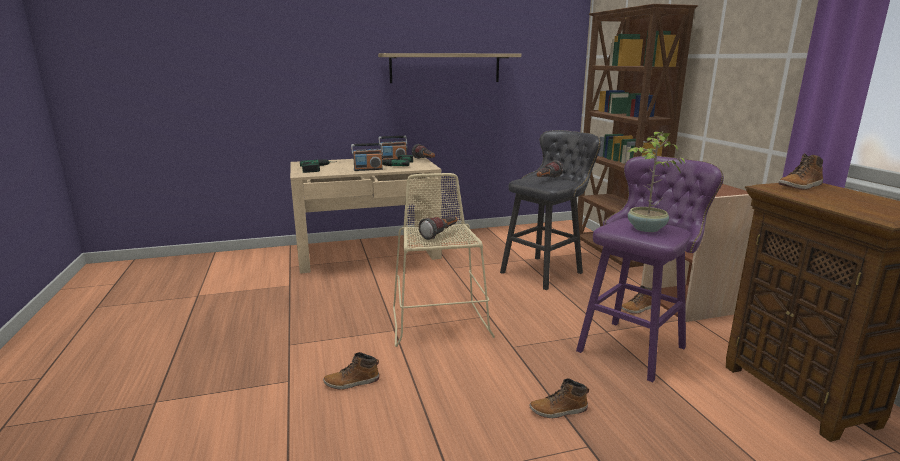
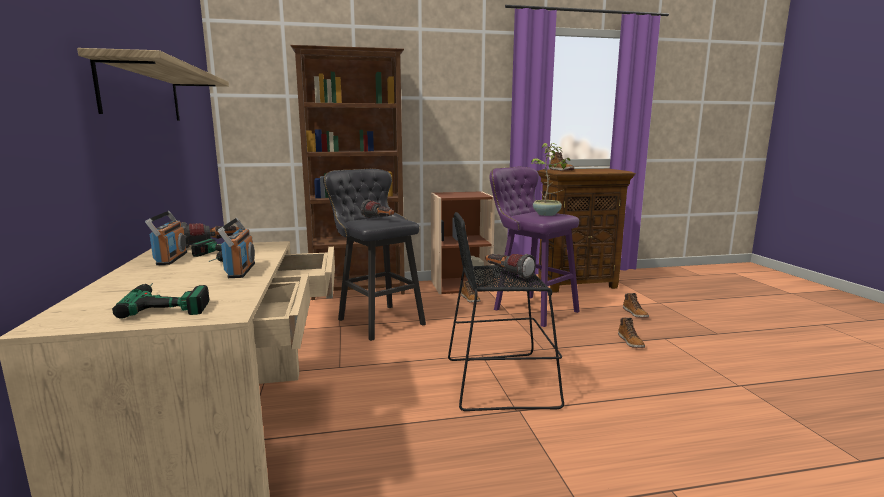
camera: 85 degrees left, 5 degrees down
boot [323,352,379,389] -> boot moved to [623,293,649,318]
beige stool [393,173,495,347] -> black stool [448,212,564,411]

